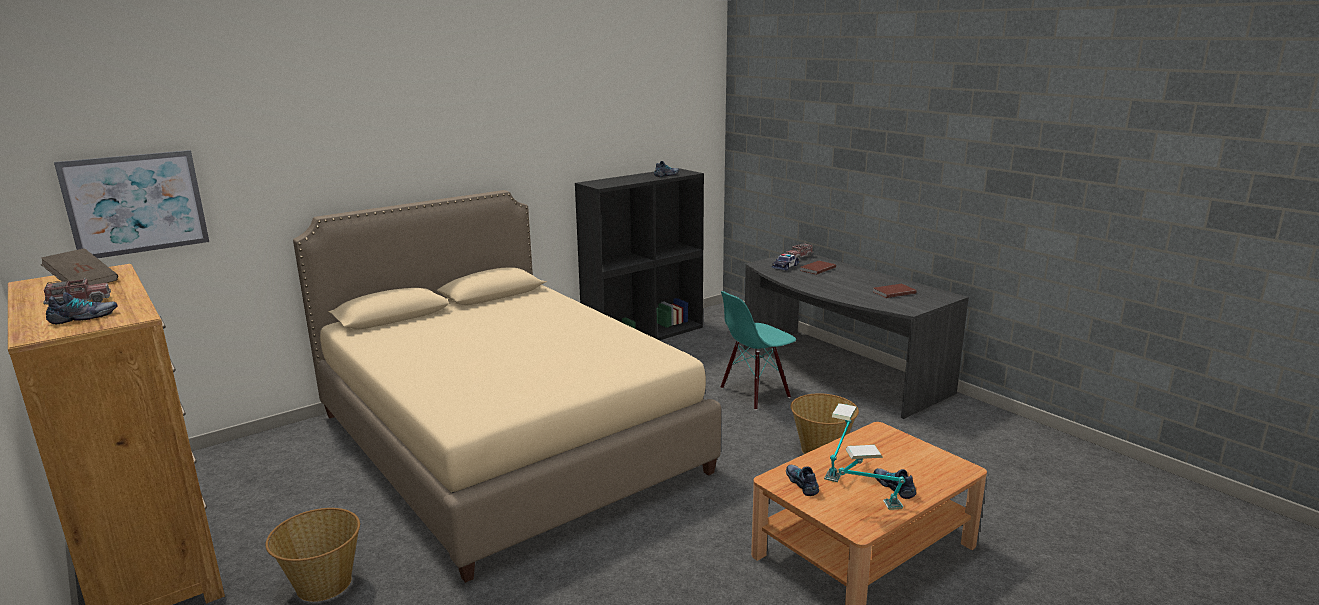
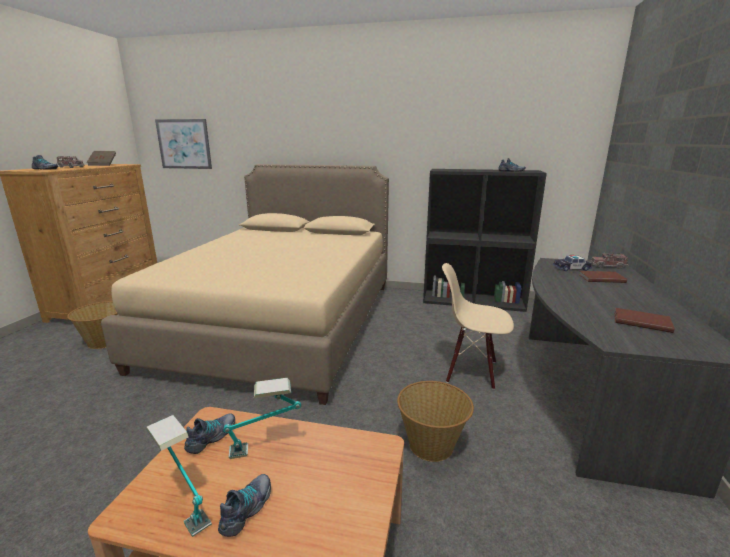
camera: 50 degrees right, 0 degrees up
turquoise chair [721,291,796,410] -> beige chair [442,263,514,390]

